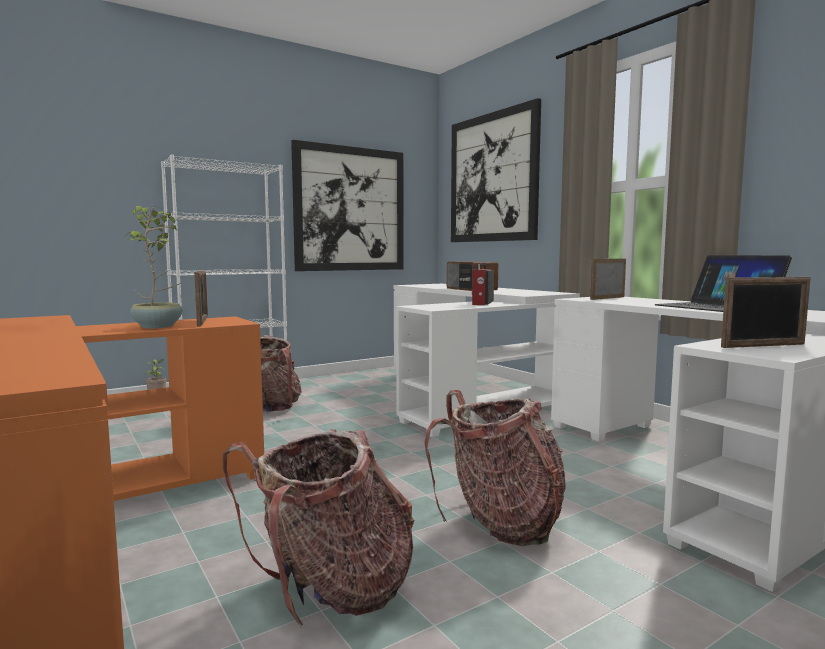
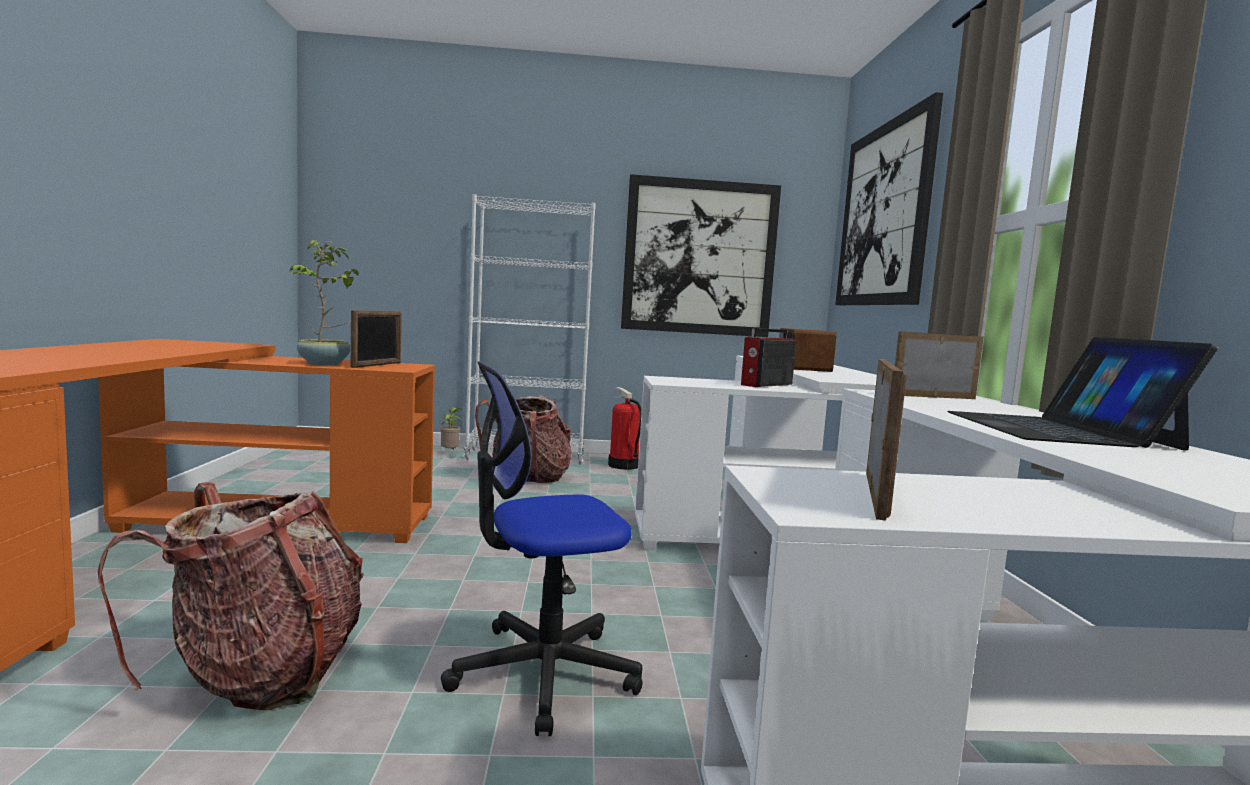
camera: 30 degrees right, 0 degrees up
backpack [424,390,565,546] -> office chair [441,361,643,736]
picture frame [721,277,810,348] -> picture frame turned 90 degrees counterclockwise [866,359,906,521]
none -> fire extinguisher [608,387,642,470]

